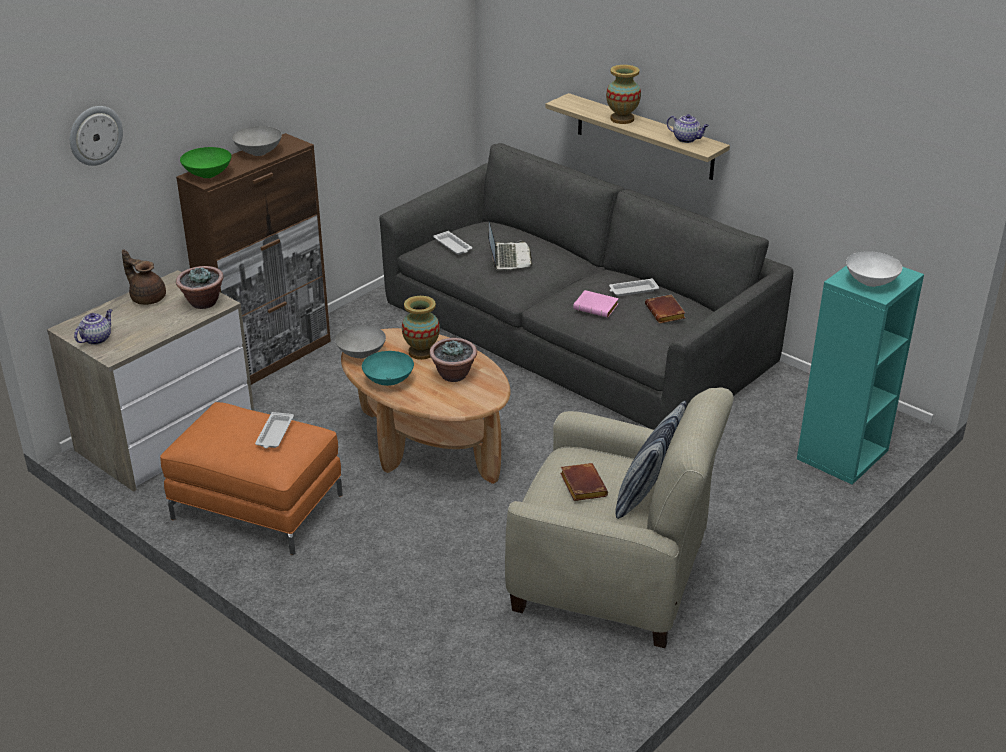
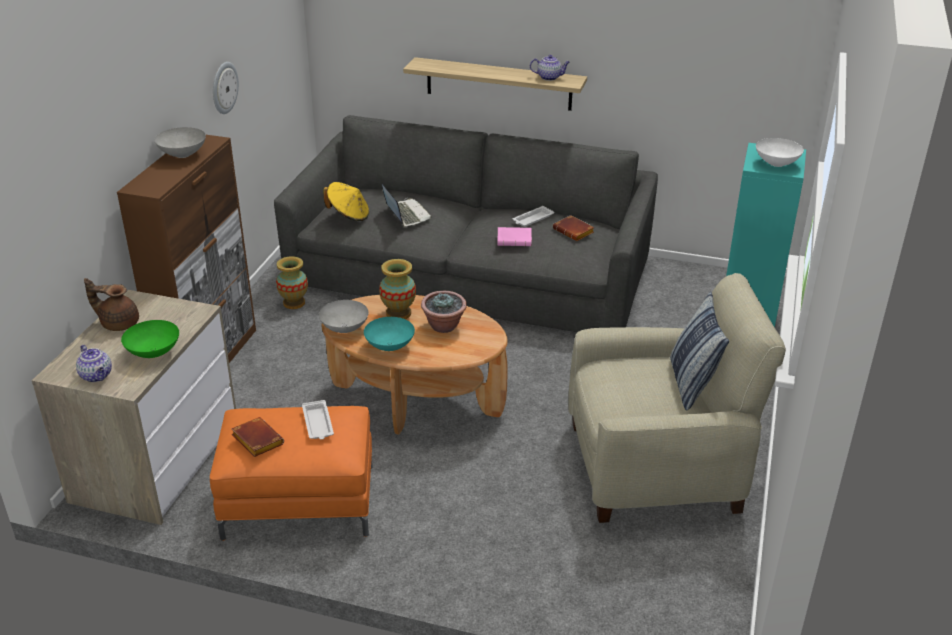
camera: 25 degrees left, 0 degrees up
wall clock [70,106,123,166] -> wall clock moved to [213,62,239,114]
teapot [74,309,112,345] -> teapot turned 135 degrees clockwise [76,345,112,382]
potted plant [176,266,224,309] -> none
green bowl [180,147,231,178] -> green bowl moved to [121,320,179,358]
white tray [433,231,472,255] -> yellow hat [323,182,369,221]
brown book [560,463,608,501] -> brown book moved to [231,417,284,457]
vase [606,65,641,124] -> vase moved to [276,256,308,309]

